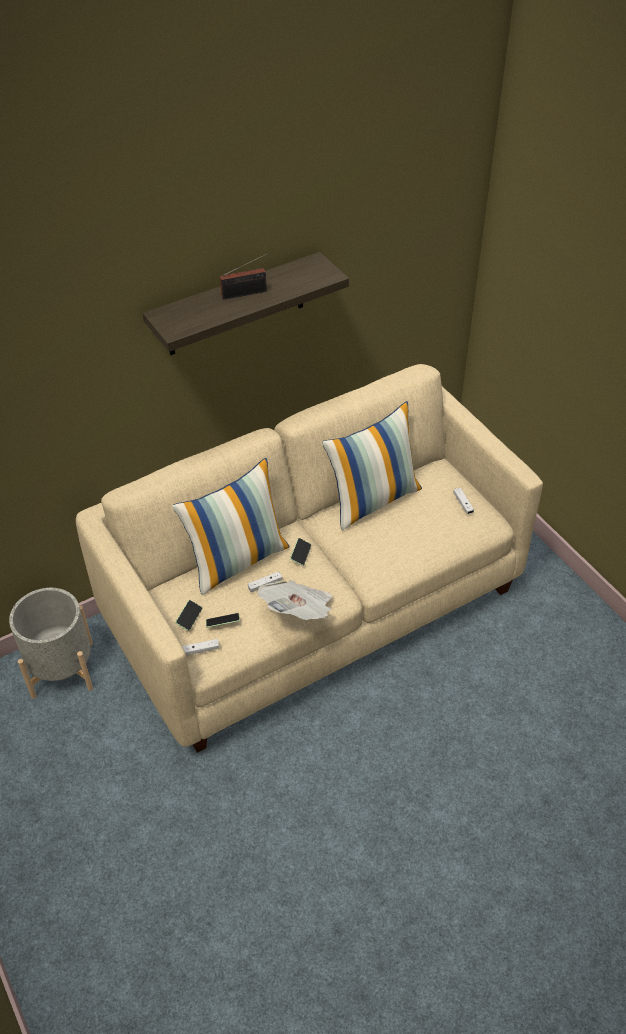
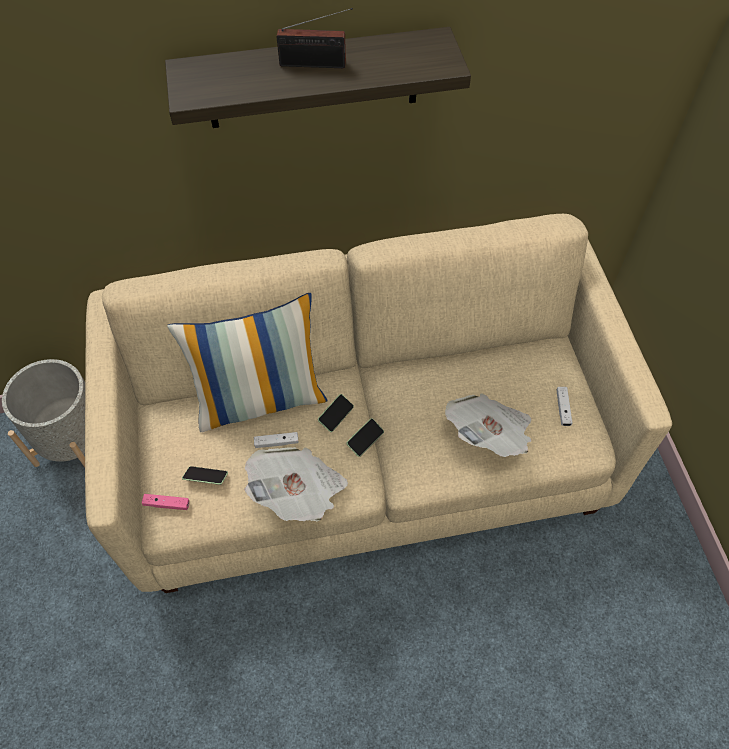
camera: 20 degrees right, 10 degrees up
phone [175,600,202,631] -> phone moved to [347,418,384,457]
white game controller [182,639,219,655] -> pink game controller [142,494,189,510]
pillow [322,401,422,530] -> none
none -> newspaper [445,393,532,457]

